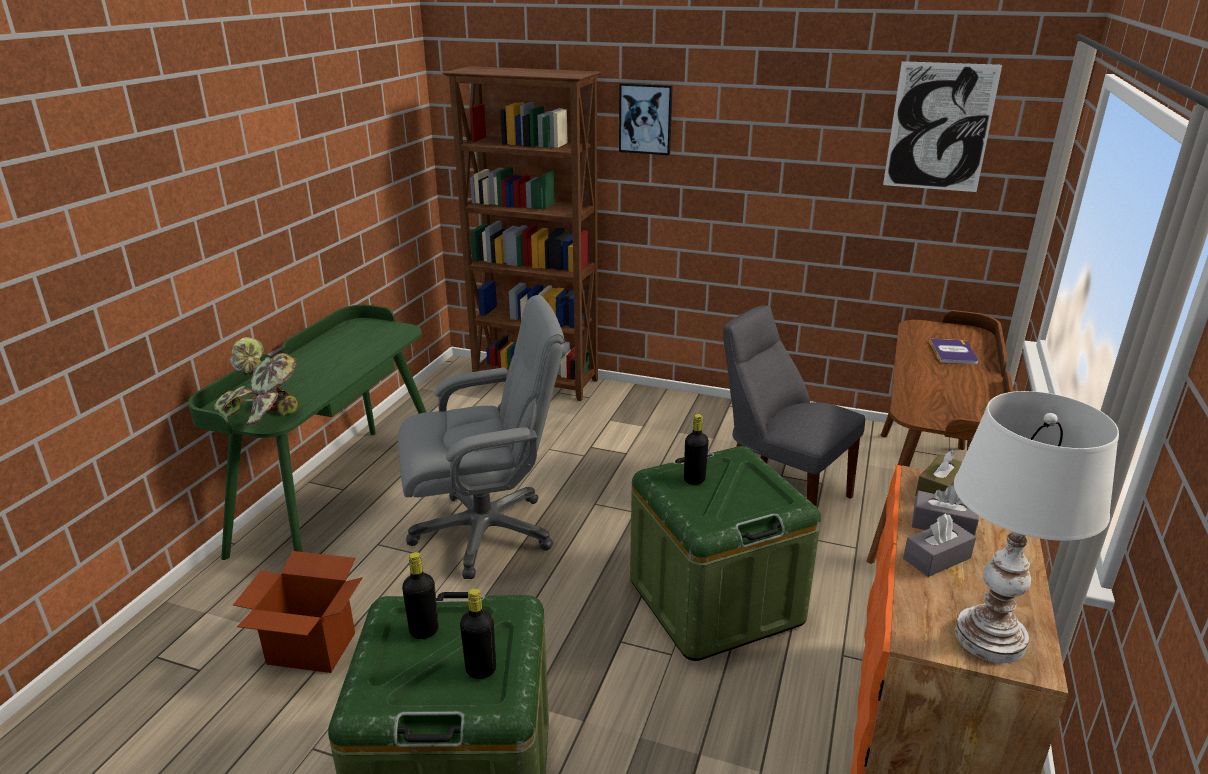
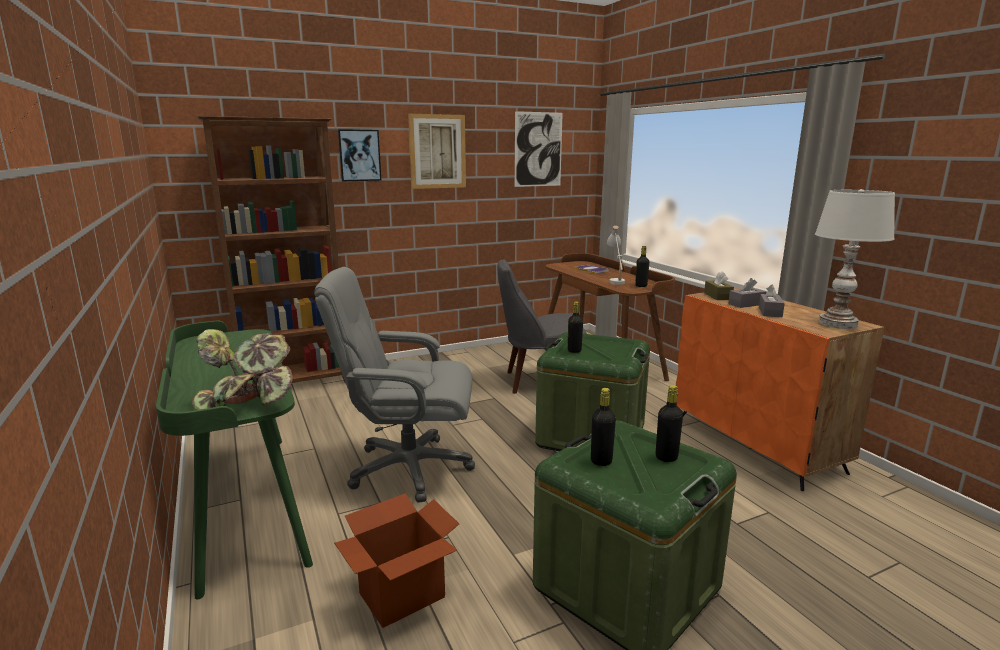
camera: 45 degrees left, 10 degrees down
grey office chair [398,295,564,579] -> grey office chair turned 120 degrees counterclockwise [314,267,475,503]
none -> picture [408,114,466,189]
none -> white table lamp [607,226,625,285]
none -> black bottle [635,246,649,287]

